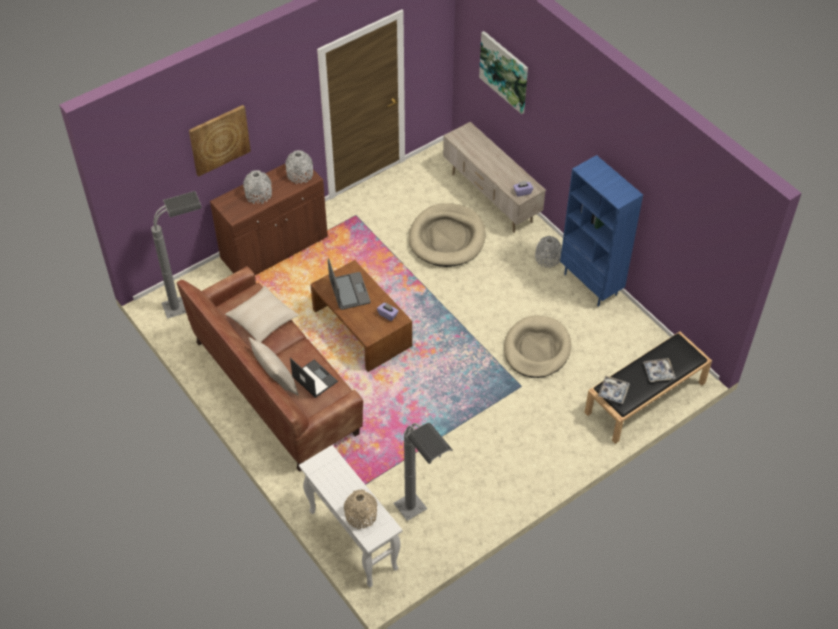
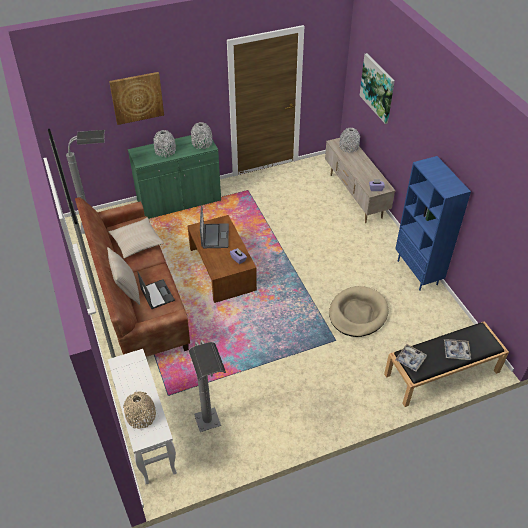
camera: 15 degrees right, 5 degrees down
brown cabinet [210,162,328,275] -> green cabinet [128,135,221,219]
beige dog bed [409,203,486,267] -> none
grey vase [535,236,561,268] -> grey vase moved to [339,128,360,153]

